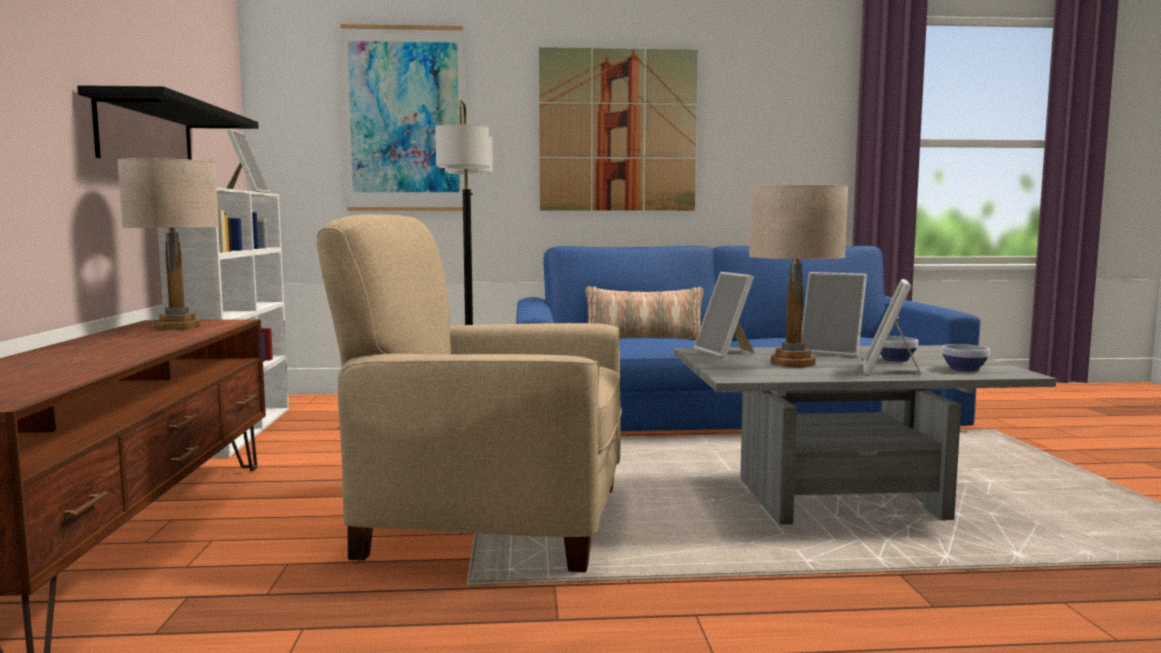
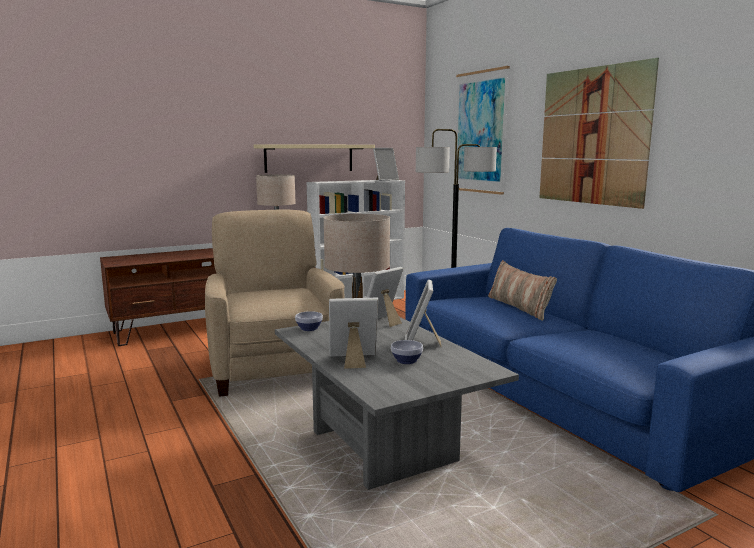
camera: 65 degrees right, 5 degrees up
black shelf [77,85,259,160] -> beige shelf [254,144,375,173]
bowl [942,344,990,372] -> bowl moved to [295,311,323,331]

